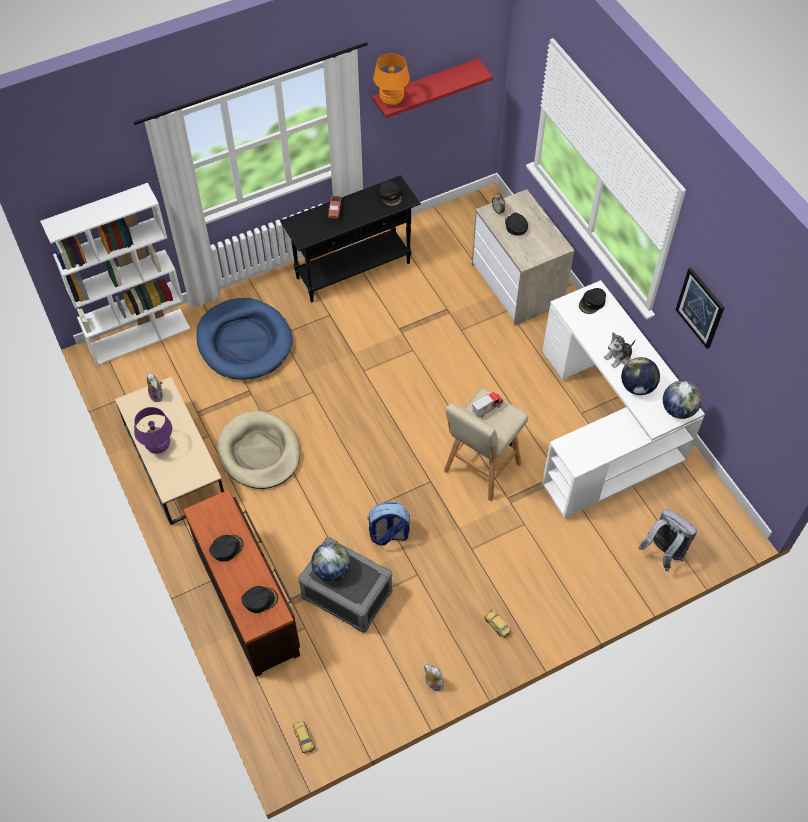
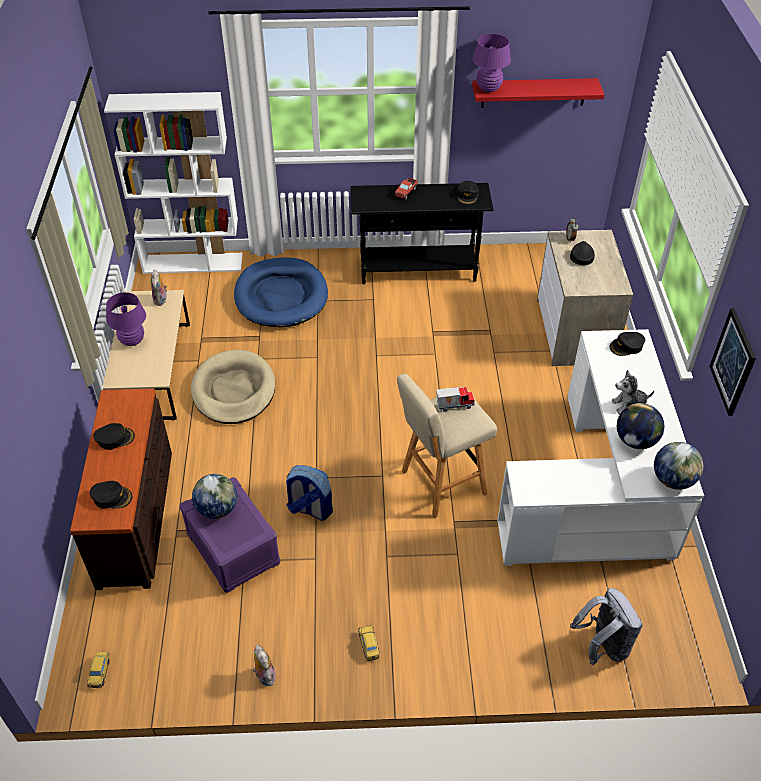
camera: 25 degrees right, 10 degrees down
grey storage box [298,537,393,633] -> purple storage box [180,477,280,593]
orange table lamp [373,53,410,106] -> purple table lamp [472,34,511,92]

